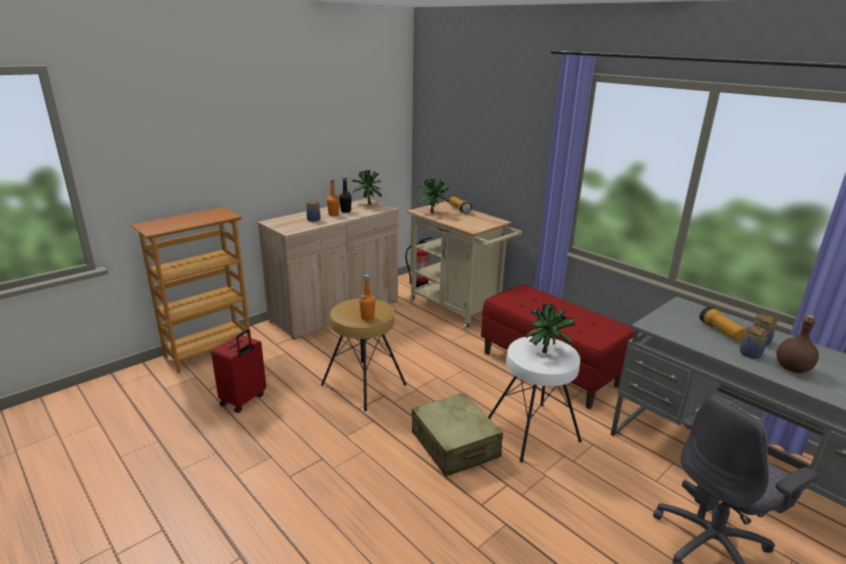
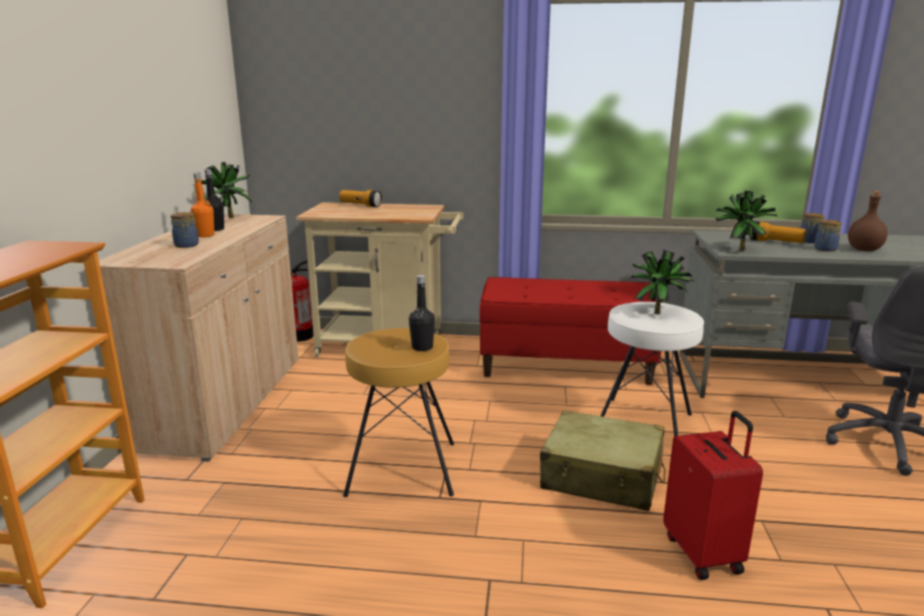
camera: 40 degrees left, 5 degrees down
red suitcase [211,329,266,413] -> red suitcase moved to [663,411,763,580]
orange bottle [359,275,375,320] -> black bottle [409,275,435,351]
potted plant [418,179,449,213] -> potted plant moved to [715,191,777,251]

